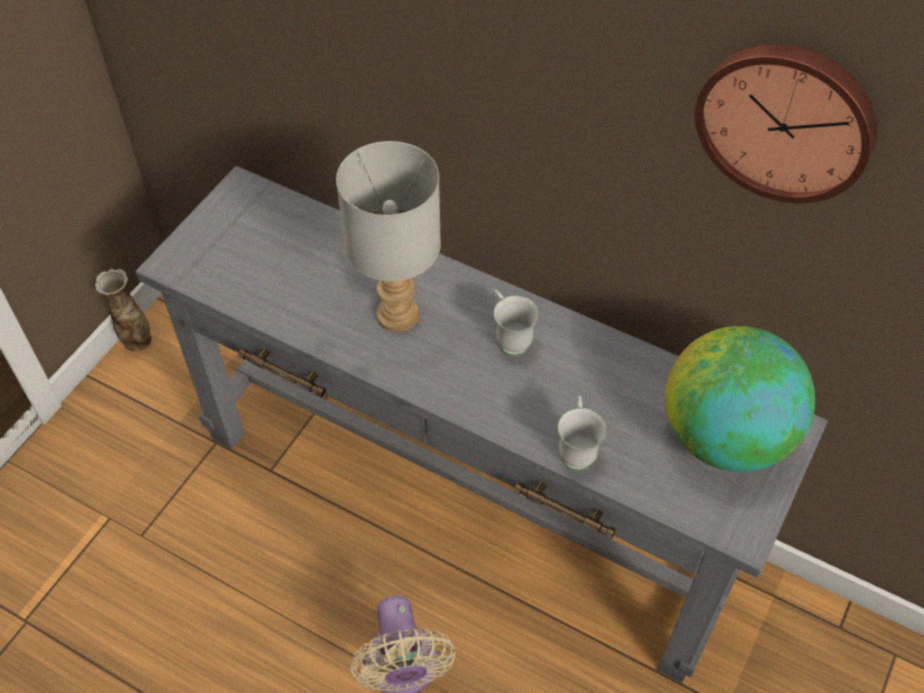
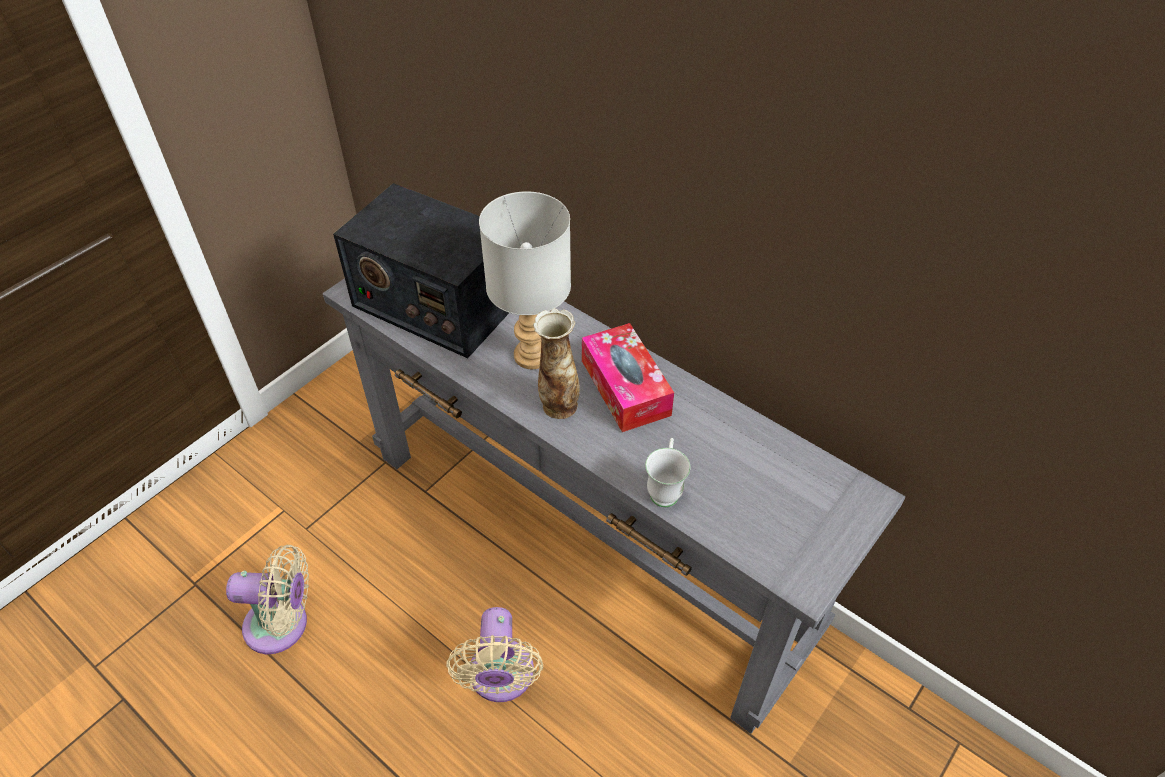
camera: 10 degrees right, 5 degrees down
vase [95,269,152,352] -> vase moved to [533,308,580,419]
white mug [492,289,539,356] -> tissue box [582,323,674,432]
globe [665,326,815,472] -> none
wall clock [695,44,878,203] -> none
none -> beige fan [226,545,309,654]
none -> radio [333,183,509,358]

